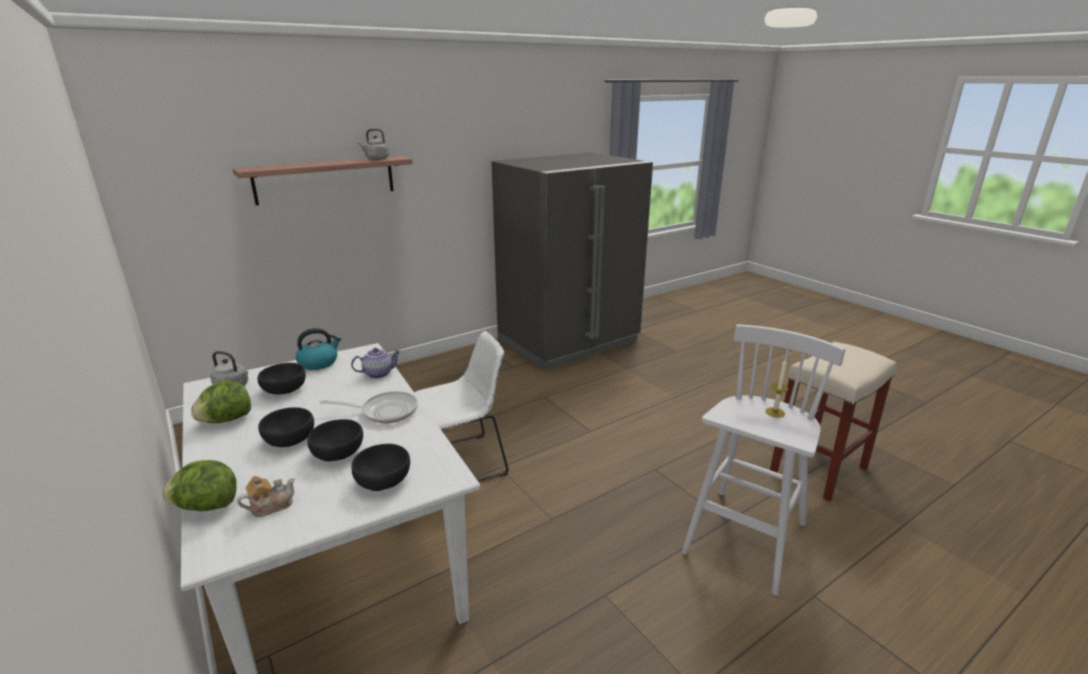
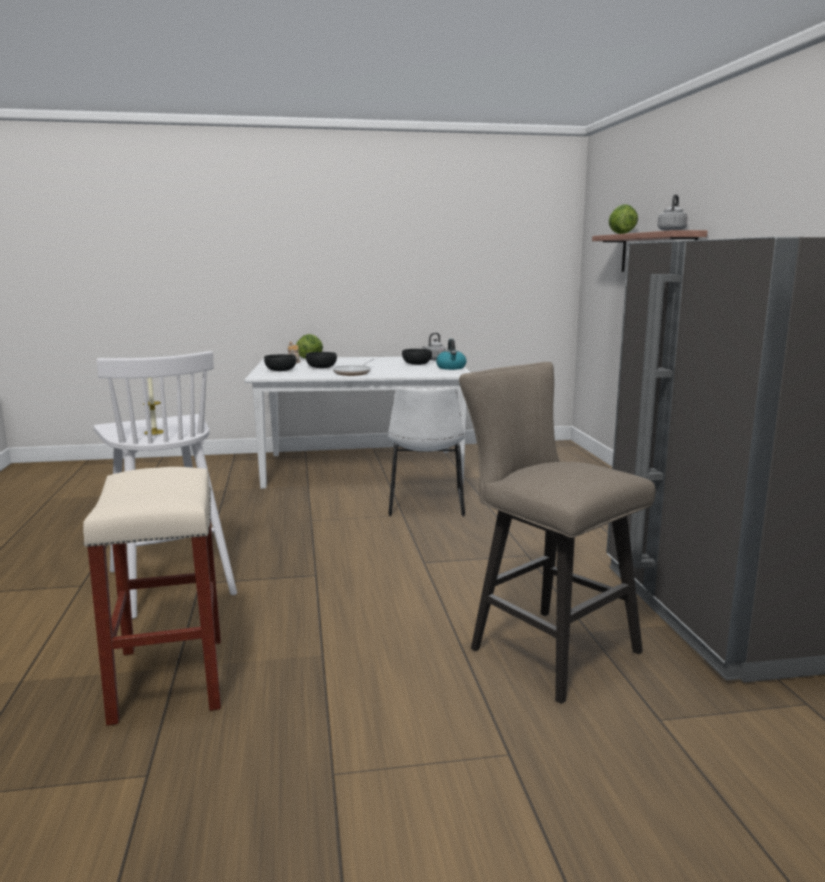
camera: 115 degrees right, 10 degrees down
lettuce [191,381,251,423] -> lettuce moved to [609,204,638,234]
black bowl [258,407,314,447] -> none
teapot [351,348,401,379] -> none
none -> beige stool [459,362,656,704]

